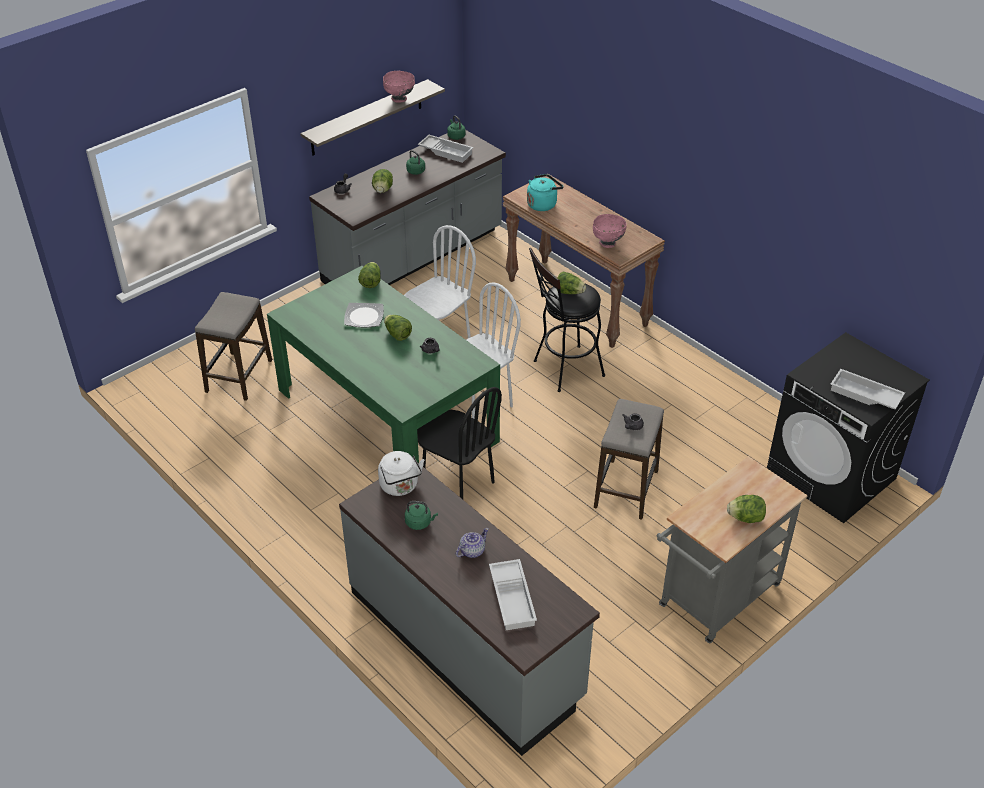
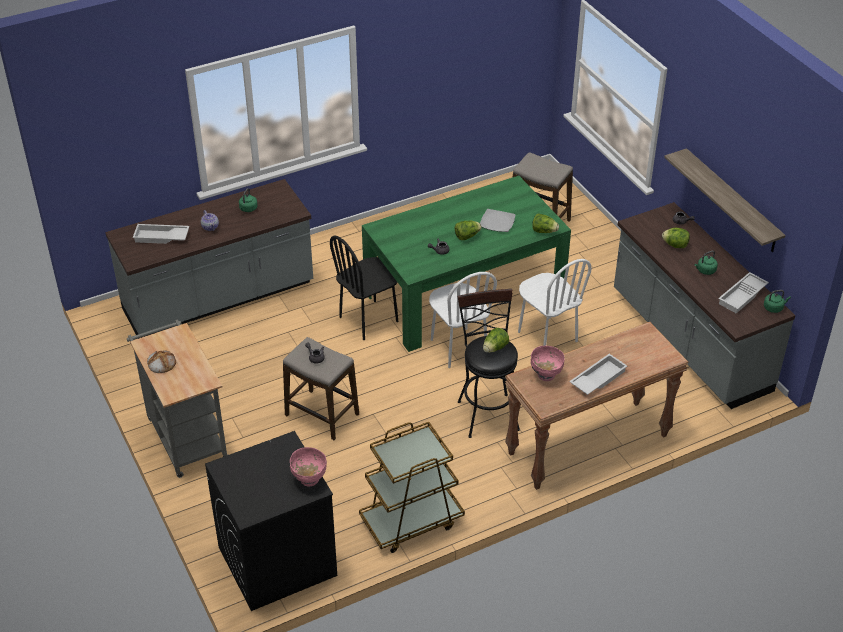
camera: 105 degrees right, 0 degrees up
white kettle [378,451,424,496] -> none
pink bowl [383,71,415,102] -> pink bowl moved to [290,447,327,486]
turquoise kettle [527,174,563,211] -> none
lettuce [727,495,766,523] -> bread [147,351,176,373]
white tray [830,369,905,409] -> white tray moved to [569,354,627,395]
none -> brown cart [359,422,465,553]

